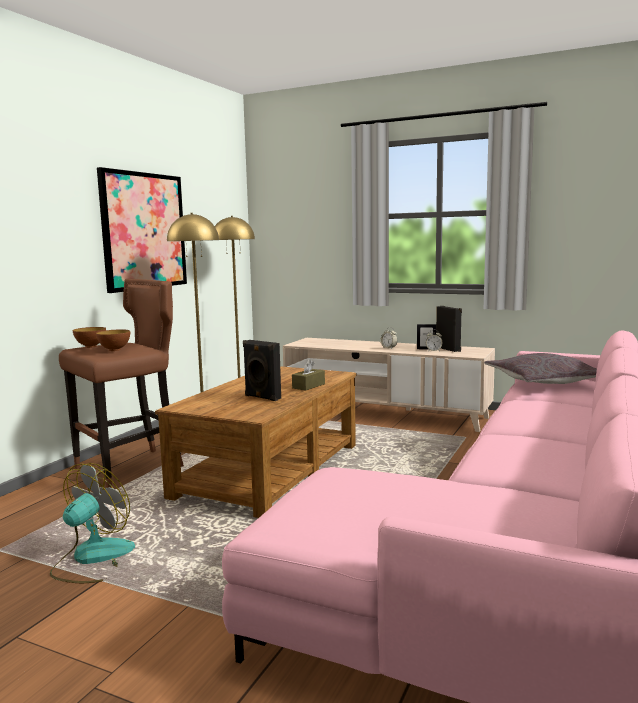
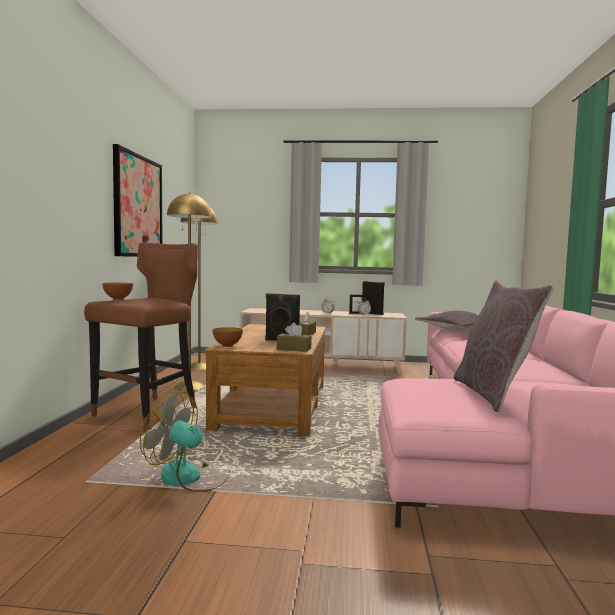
camera: 20 degrees left, 5 degrees down
fan [49,463,135,583] -> fan turned 75 degrees counterclockwise [140,392,230,492]
bowl [96,329,130,351] -> bowl moved to [213,327,243,347]
none -> brown tissue box [277,323,312,352]
none -> grey pillow [454,280,554,412]

